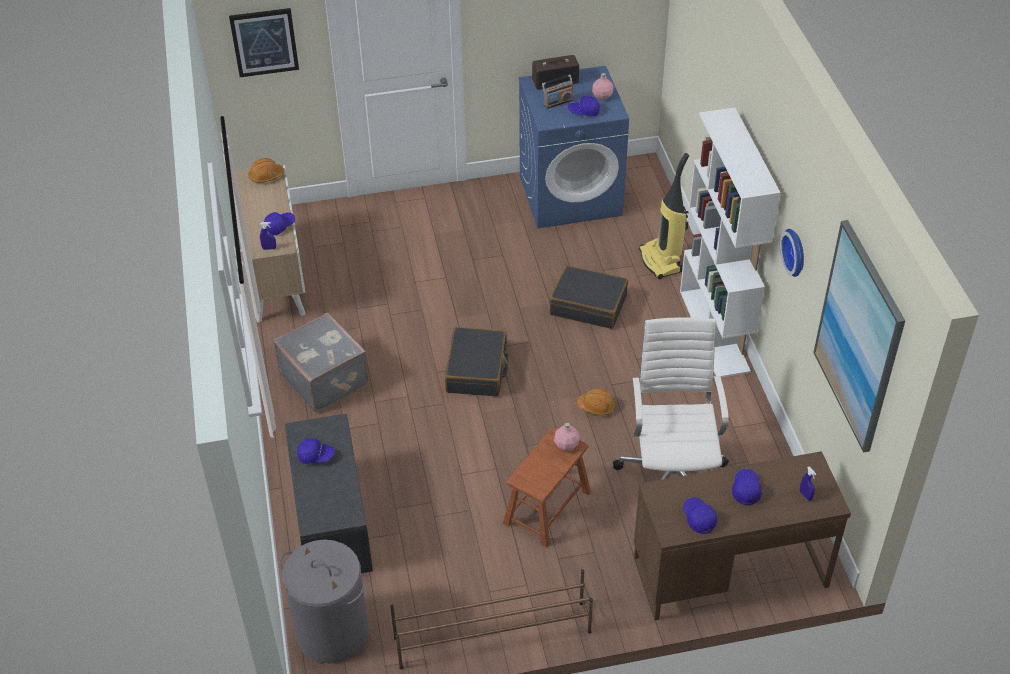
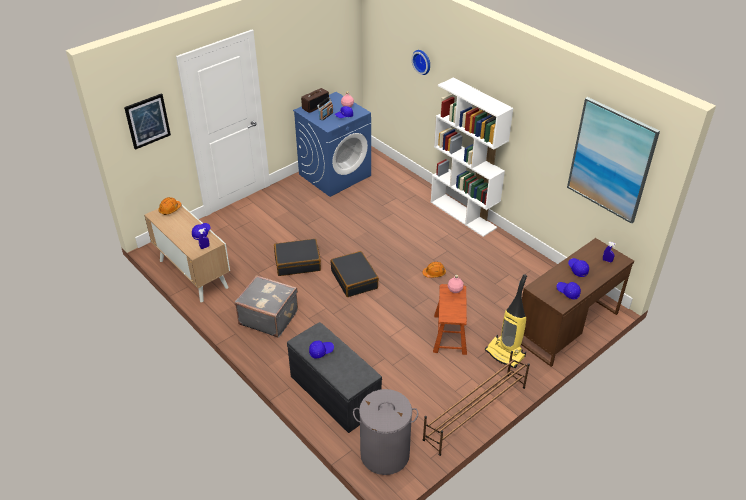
camera: 30 degrees left, 5 degrees down
black suitcase [549,265,628,329] -> black suitcase moved to [274,239,321,276]
white office chair [613,317,729,480] -> none
vacuum cleaner [639,153,689,279] -> vacuum cleaner moved to [485,274,527,368]
wall clock [780,229,804,277] -> wall clock moved to [411,50,430,75]

